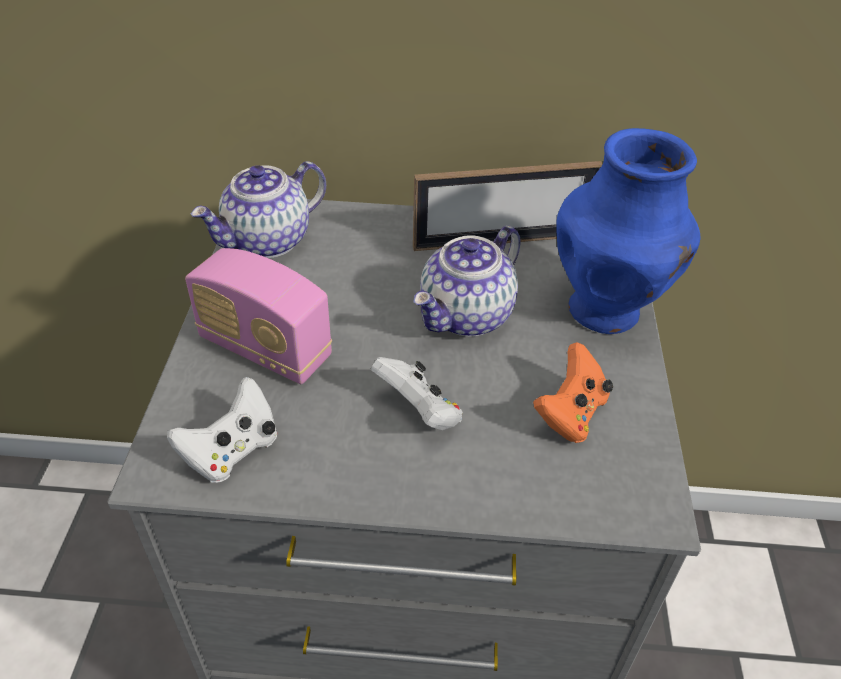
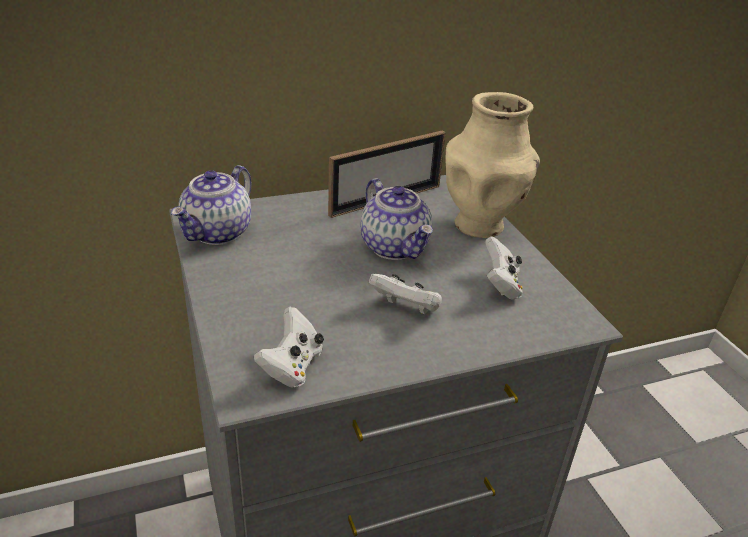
camera: 25 degrees left, 10 degrees down
radio [185,248,332,384] -> none
teapot [413,225,521,337] -> teapot turned 45 degrees counterclockwise [360,178,433,260]
orange game controller [533,342,613,443] -> white game controller [485,236,523,300]
blue vase [556,128,700,334] -> beige vase [445,92,540,238]

